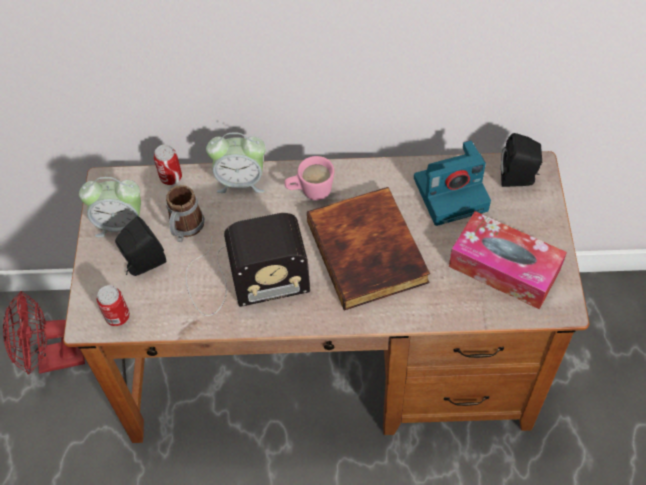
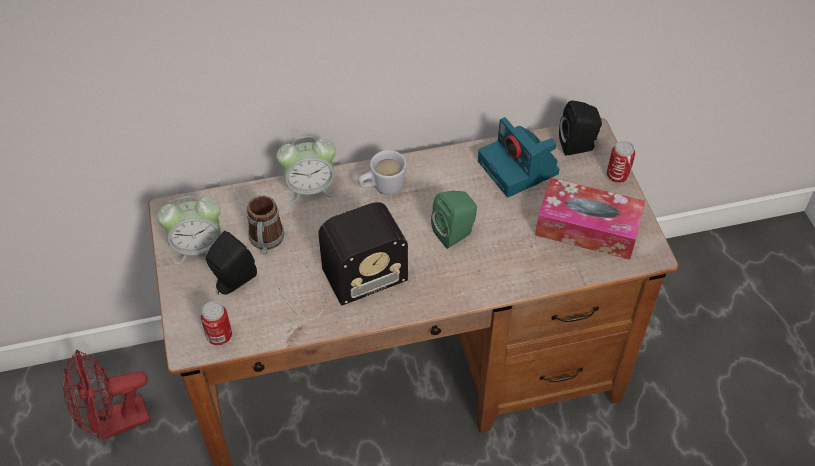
camera: 15 degrees left, 5 degrees down
can [154,144,182,185] -> can moved to [607,141,635,183]
pink mug [284,156,334,200] -> white mug [358,150,407,195]
book [307,187,430,310] -> green speaker [431,191,477,249]
camera [414,140,491,226] -> camera turned 90 degrees clockwise [478,117,559,197]

